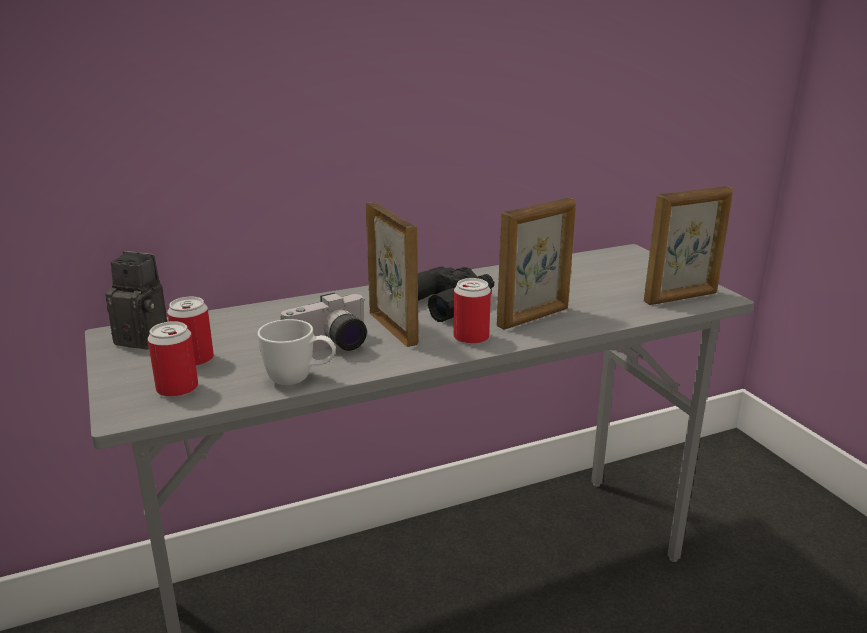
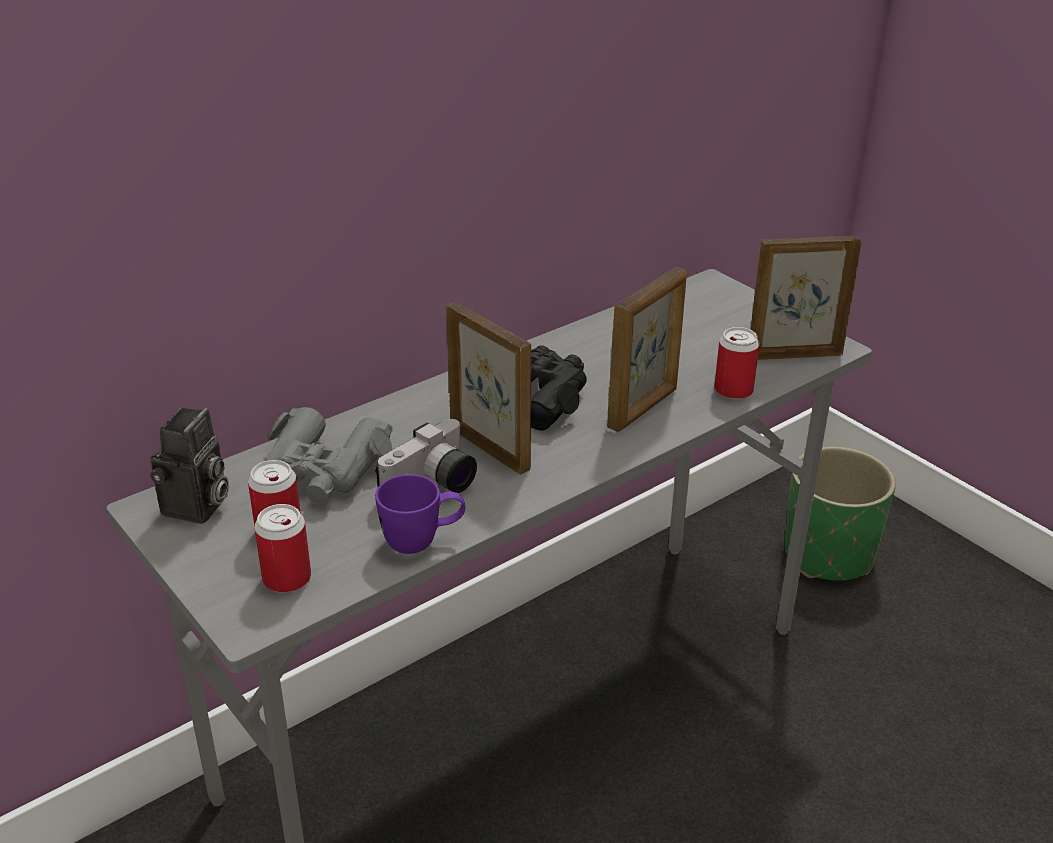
camera: 15 degrees left, 10 degrees up
camera [105,251,167,350] -> camera turned 105 degrees clockwise [150,407,229,524]
white mug [257,319,335,385] -> purple mug [375,474,465,554]
can [454,278,491,344] -> can moved to [714,327,760,399]
picture frame [644,186,733,305] -> picture frame turned 150 degrees counterclockwise [751,236,862,360]
none -> grey binoculars [264,407,393,504]
none -> green planter [784,446,896,581]

